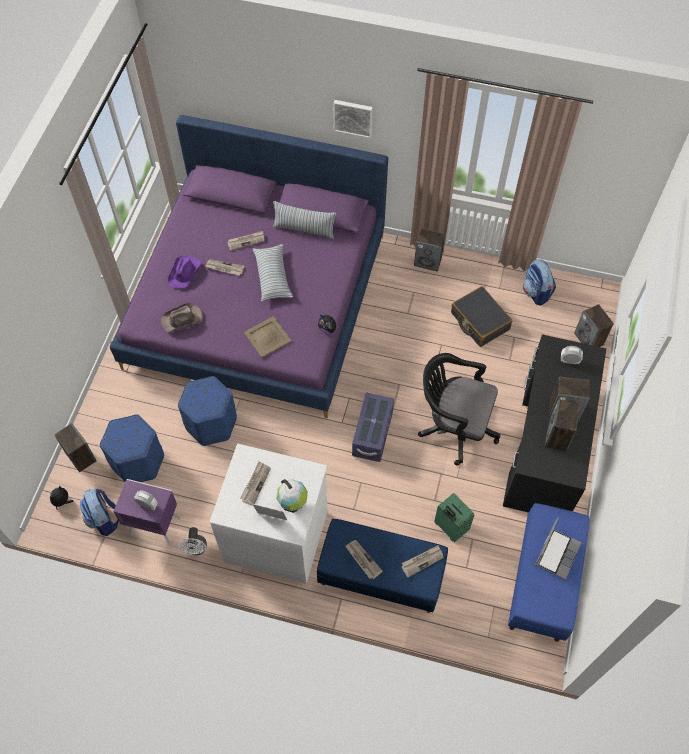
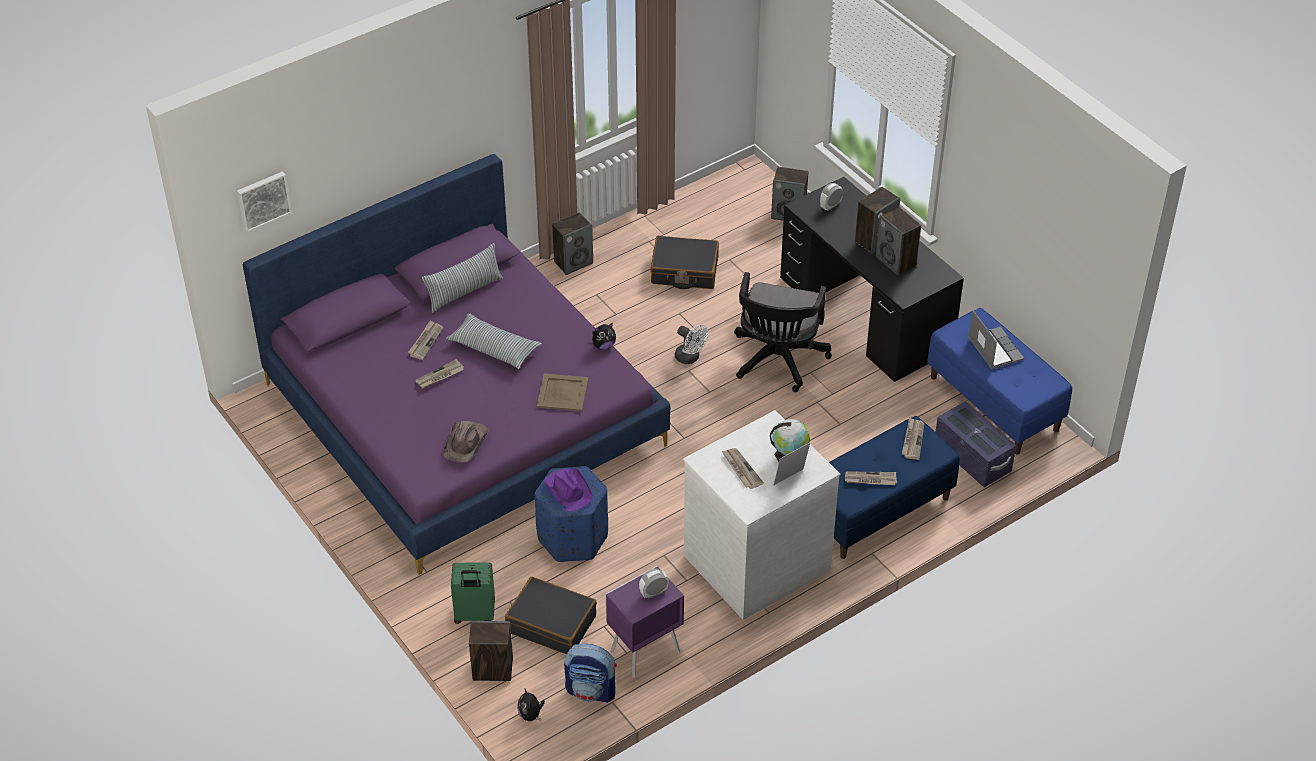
camera: 50 degrees left, 15 degrees down
blue ottoman [100,414,164,482] -> black suitcase [505,577,597,654]
purple hat [168,256,202,288] -> purple hat moved to [543,468,593,512]
white fan [178,527,207,555] -> white fan moved to [675,325,708,364]
picture [333,100,372,138] -> picture moved to [237,171,292,232]
purple storage box [352,392,394,462] -> purple storage box moved to [936,401,1016,487]
black office chair [418,353,500,465] -> black office chair turned 45 degrees counterclockwise [734,272,832,392]
green suitcase [434,493,474,542] -> green suitcase moved to [451,563,495,624]
backpack [523,259,556,306] -> none

